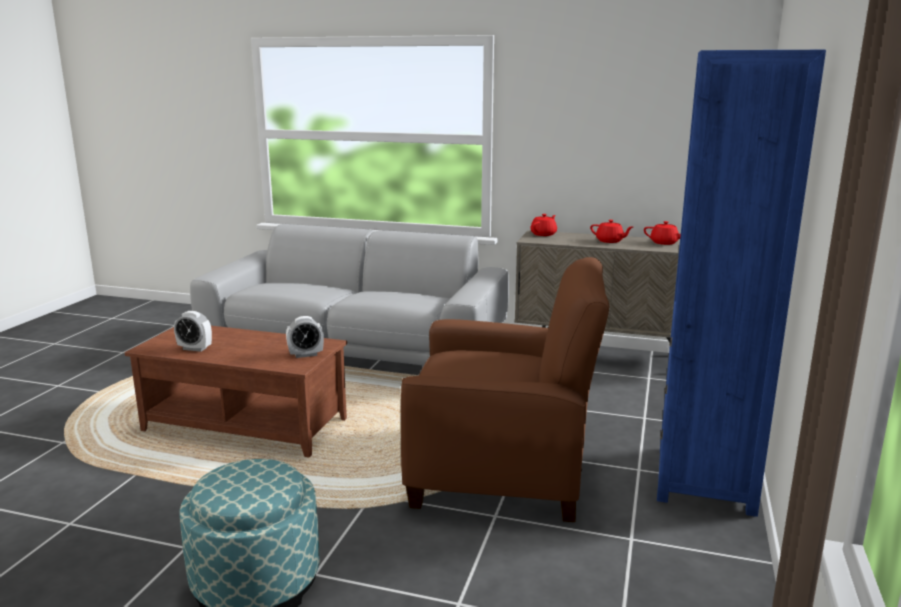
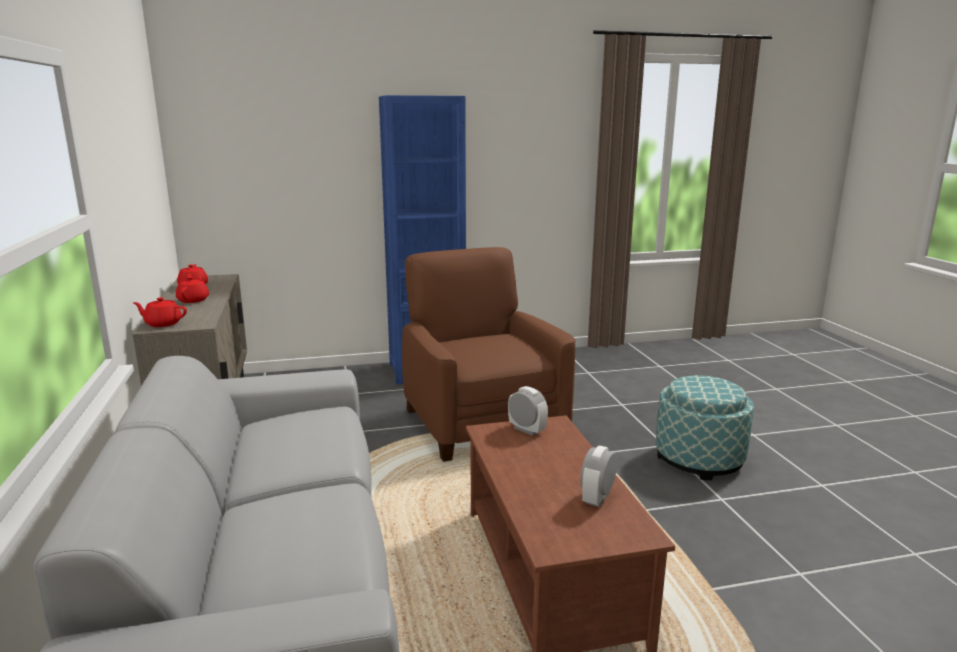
camera: 120 degrees left, 0 degrees up
alarm clock [174,311,212,352] -> alarm clock turned 135 degrees counterclockwise [580,446,617,507]

